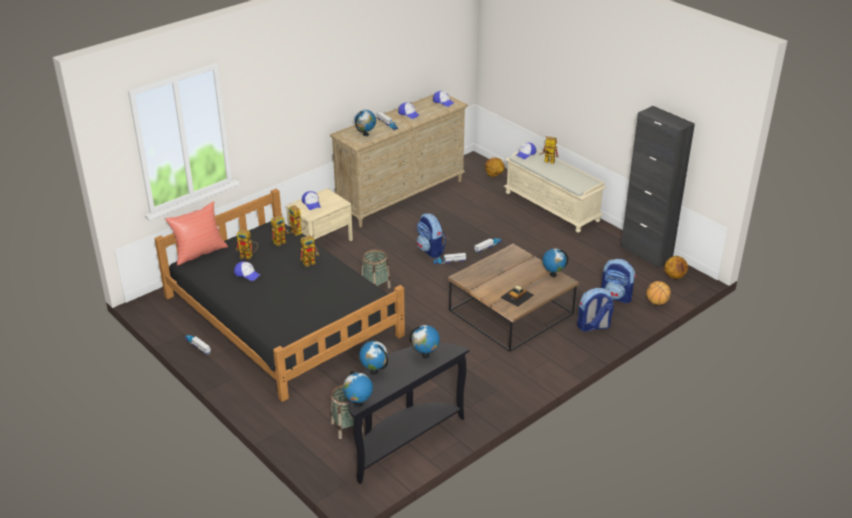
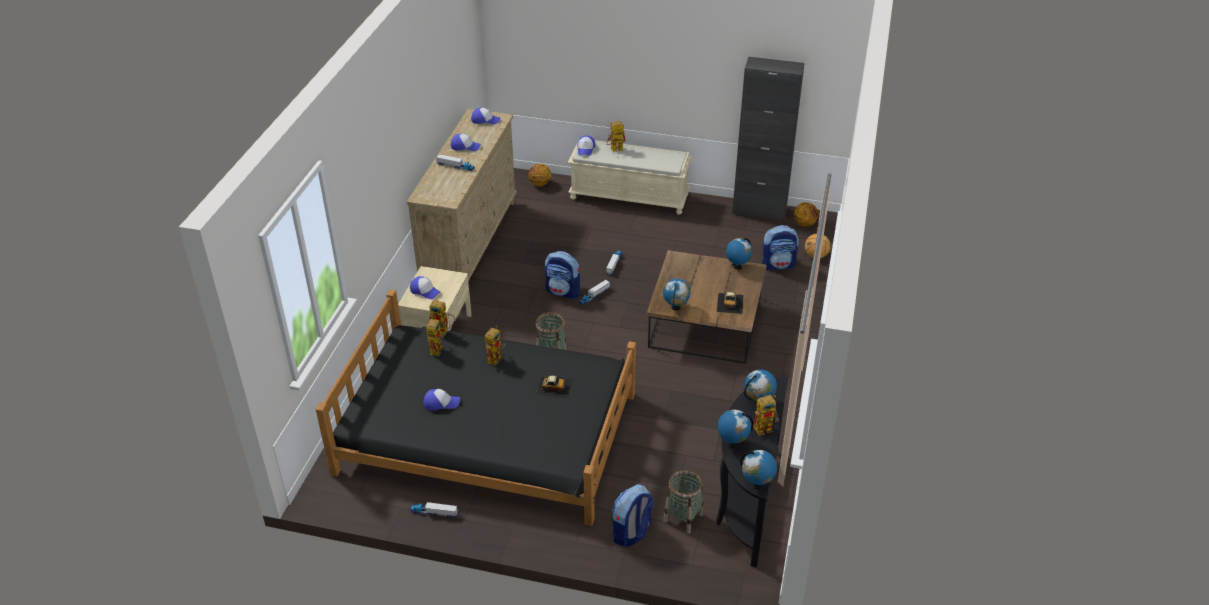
camera: 35 degrees left, 5 degrees up
red pillow [165,201,228,265] -> none
toy robot [236,229,258,260] -> toy robot moved to [753,395,779,436]
globe [355,110,376,136] -> globe moved to [663,279,691,311]
backpack [577,288,614,332] -> backpack moved to [612,484,654,547]
none -> toy car [535,375,573,398]

